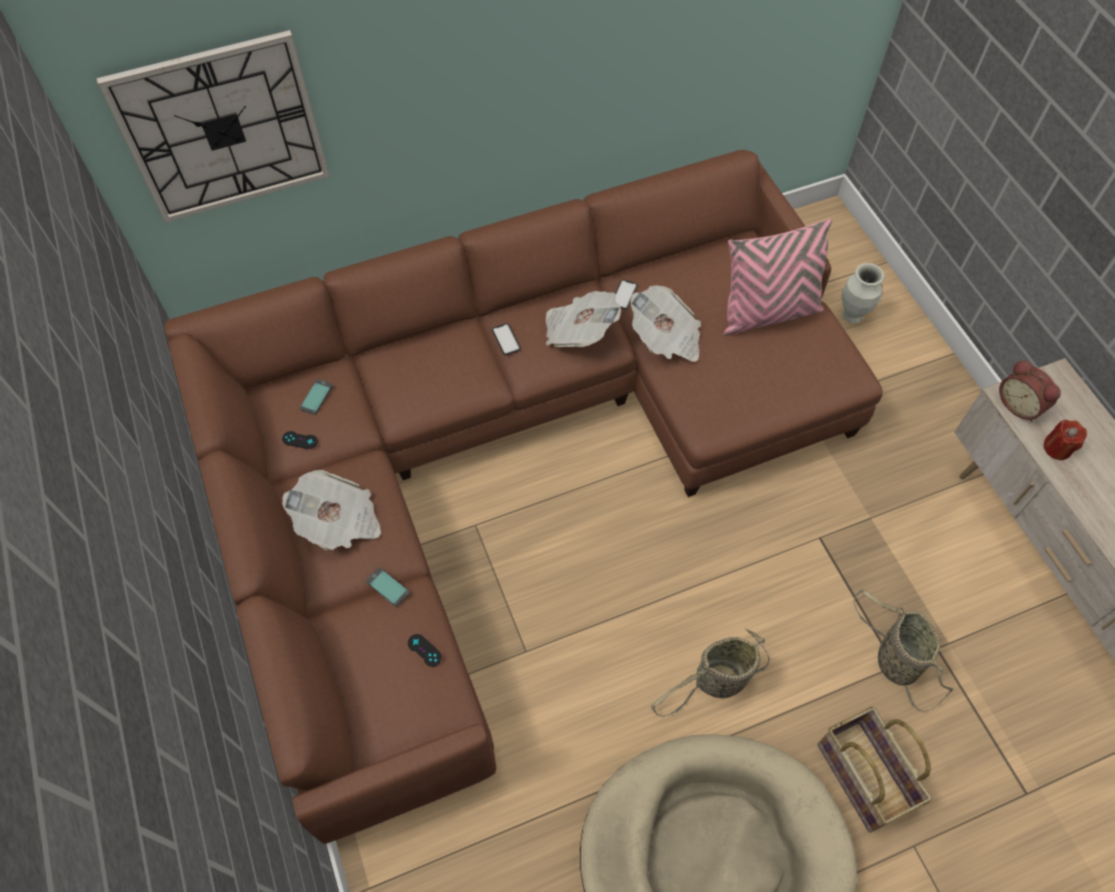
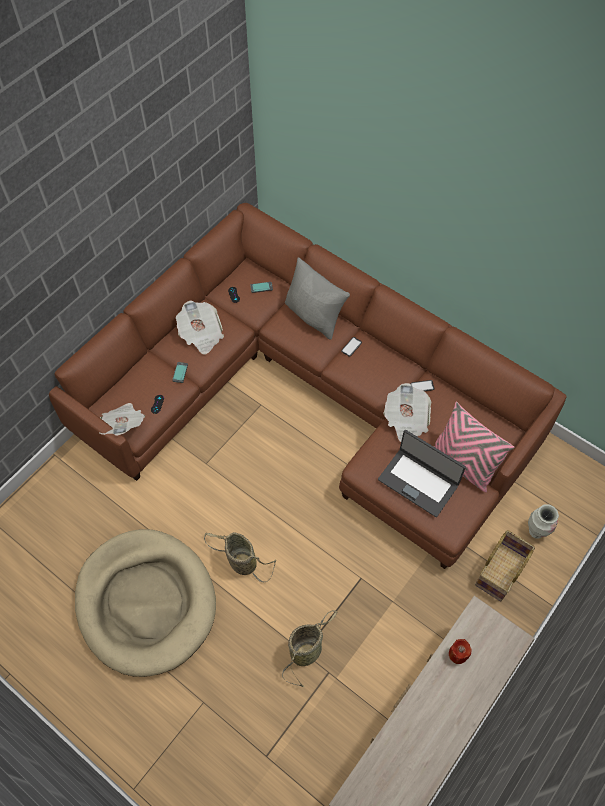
camera: 60 degrees right, 0 degrees up
wall clock [96,30,330,223] -> none
newspaper [546,291,621,347] -> newspaper moved to [100,403,145,436]
basket [817,707,932,833] -> basket moved to [475,530,535,601]
alarm clock [999,360,1061,421] -> none
none -> grey pillow [285,257,350,340]
none -> laptop [378,430,466,517]

